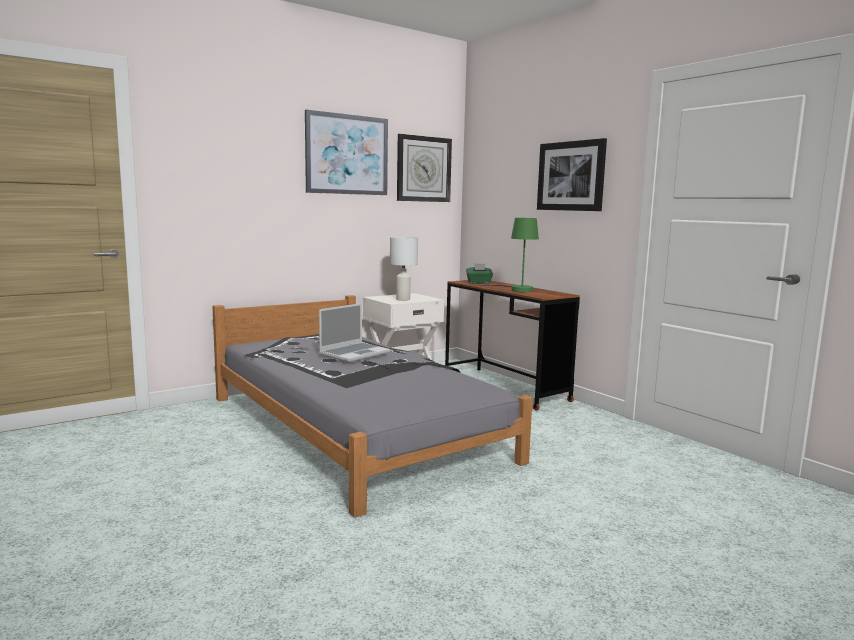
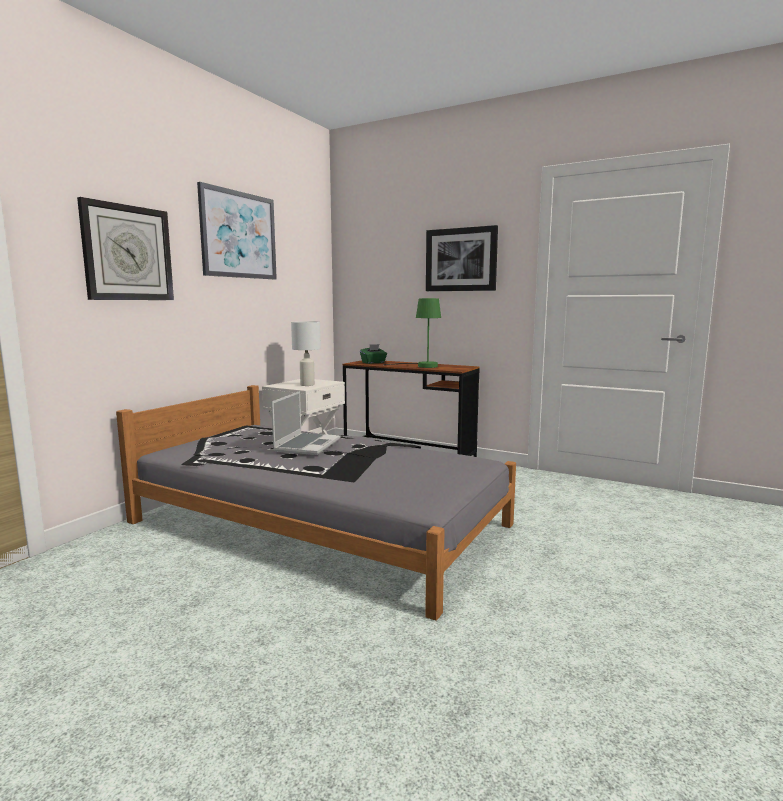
camera: 25 degrees left, 0 degrees up
wall clock [397,134,452,202] -> wall clock moved to [77,197,174,300]

